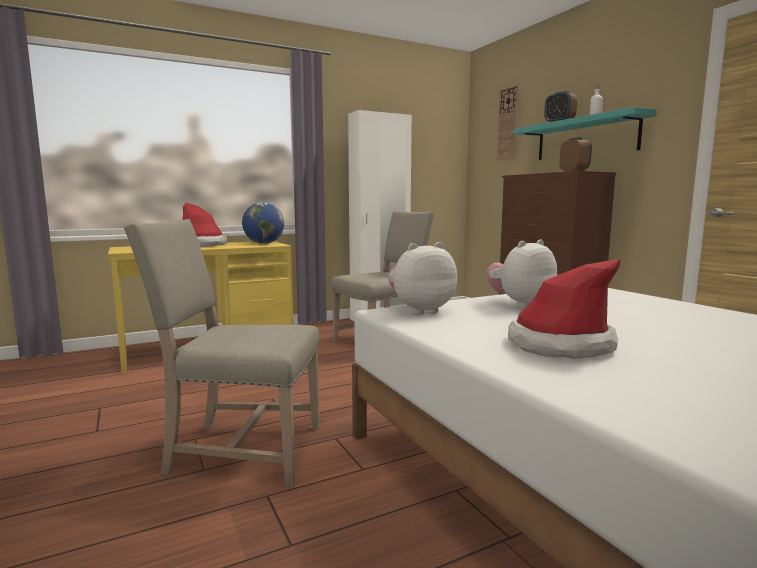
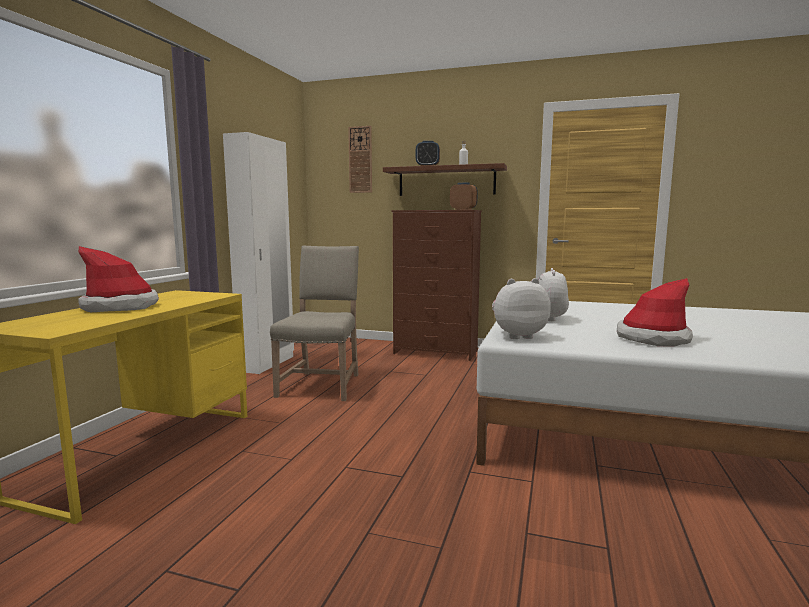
camera: 45 degrees left, 0 degrees up
beige chair [124,219,320,487] -> none
globe [242,202,284,244] -> none
plush toy [388,242,457,315] -> plush toy turned 60 degrees clockwise [492,278,551,339]
turquoise shelf [513,107,657,160] -> brown shelf [383,163,507,196]

